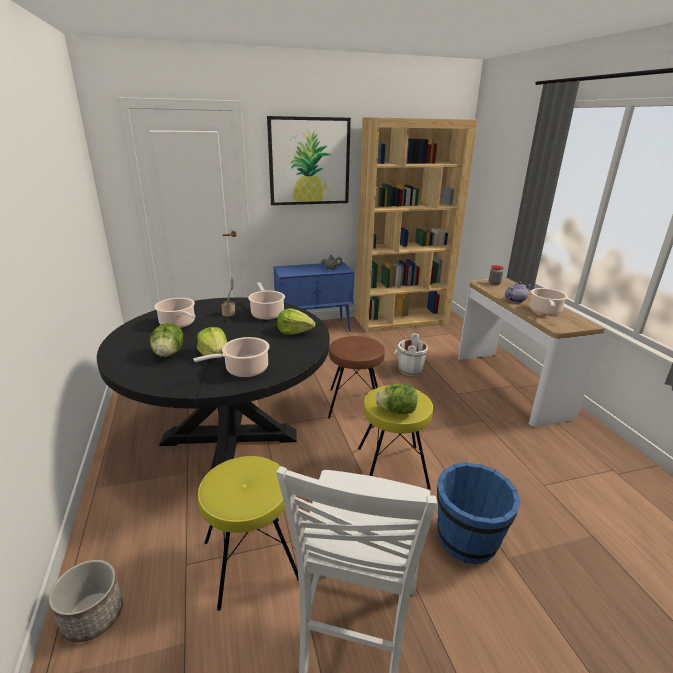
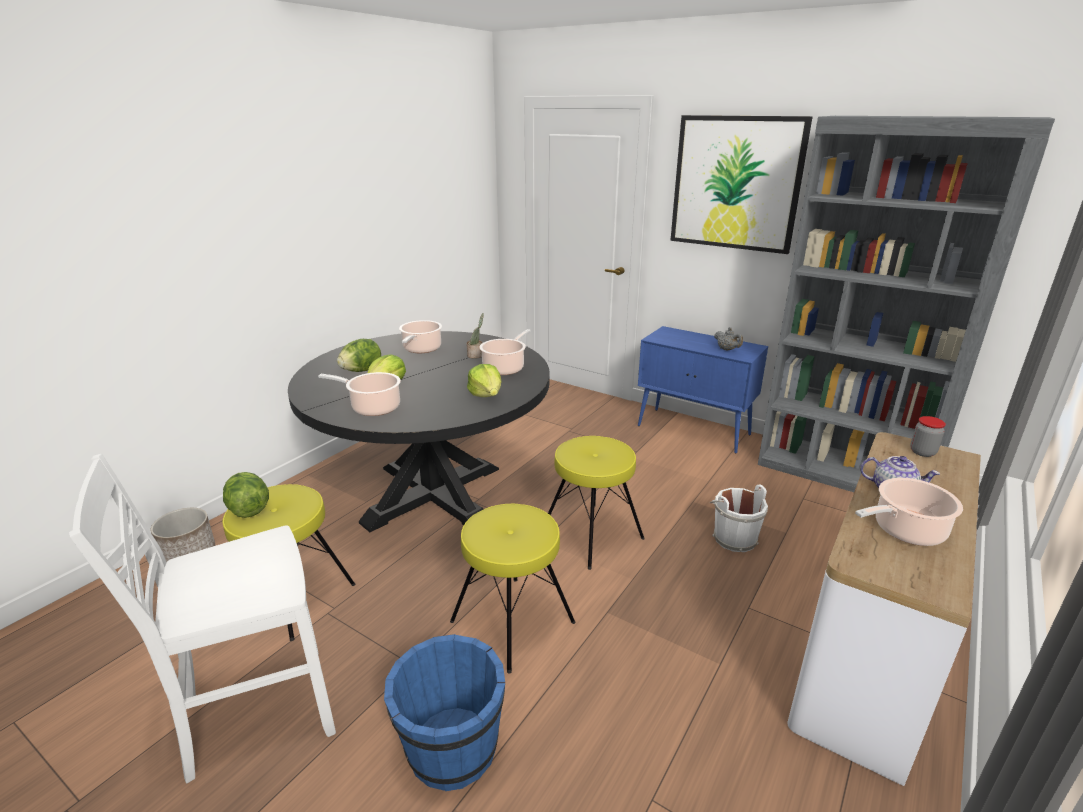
camera: 50 degrees right, 0 degrees up
brown stool [328,336,385,419] -> yellow stool [548,436,645,570]
brown bookcase [355,117,477,333] -> grey bookcase [758,116,1055,492]
lettuce [375,384,417,414] -> lettuce moved to [223,472,269,518]

